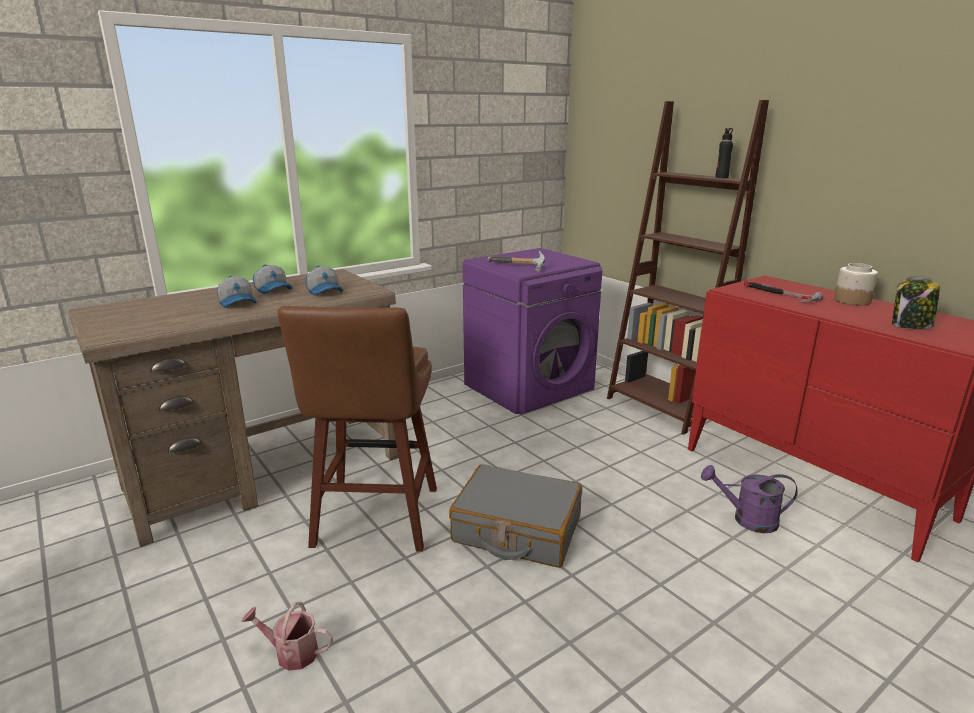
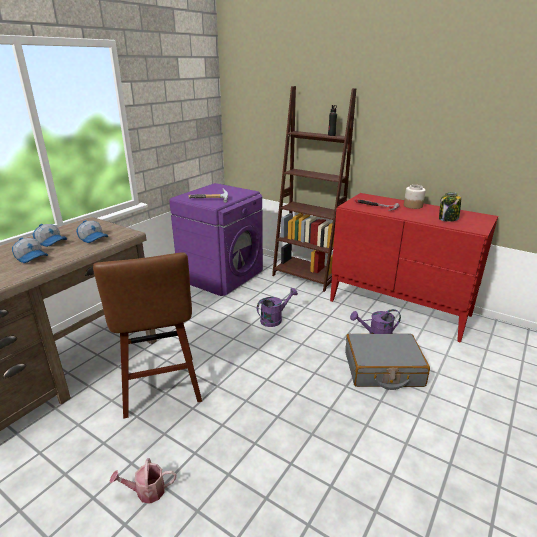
camera: 20 degrees left, 5 degrees up
grey suitcase [449,464,582,568] -> grey suitcase moved to [345,334,430,390]
none -> purple watering can [257,288,298,327]

